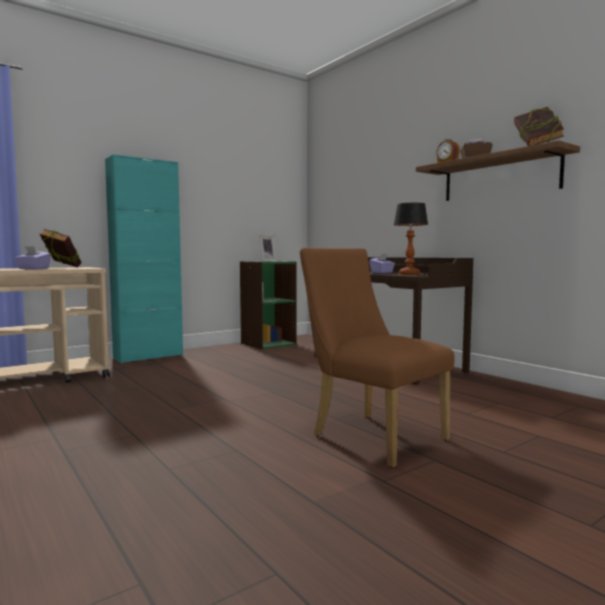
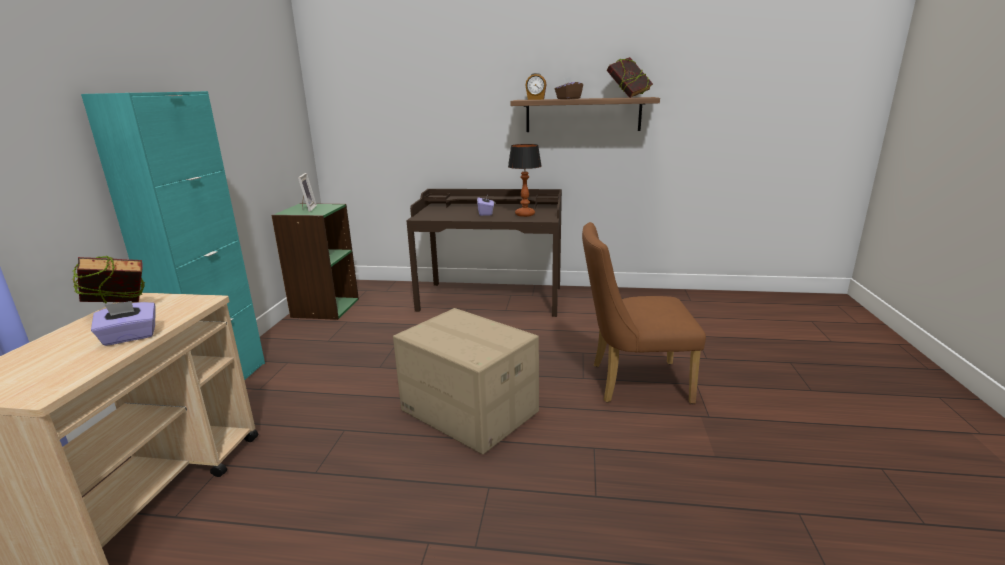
camera: 45 degrees left, 15 degrees up
none -> cardboard box [393,308,539,455]

